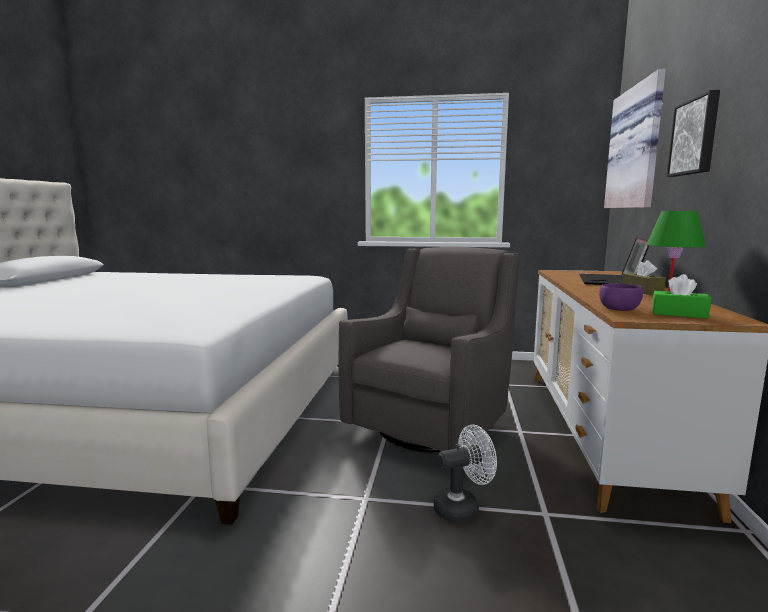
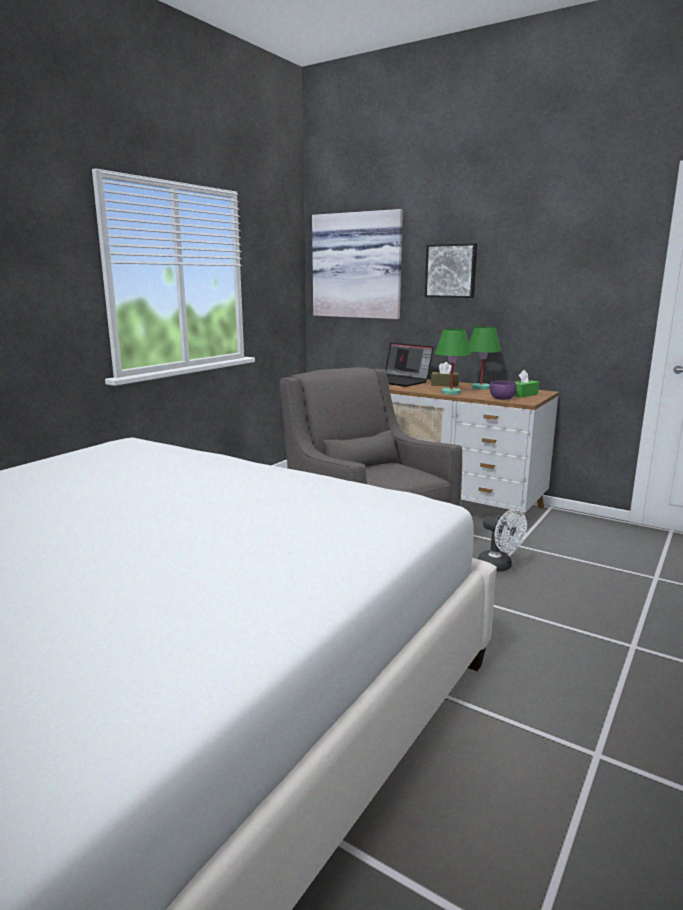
camera: 65 degrees left, 5 degrees up
white fan [434,425,497,523] -> white fan turned 135 degrees clockwise [478,509,527,572]
none -> green table lamp [435,329,471,395]

